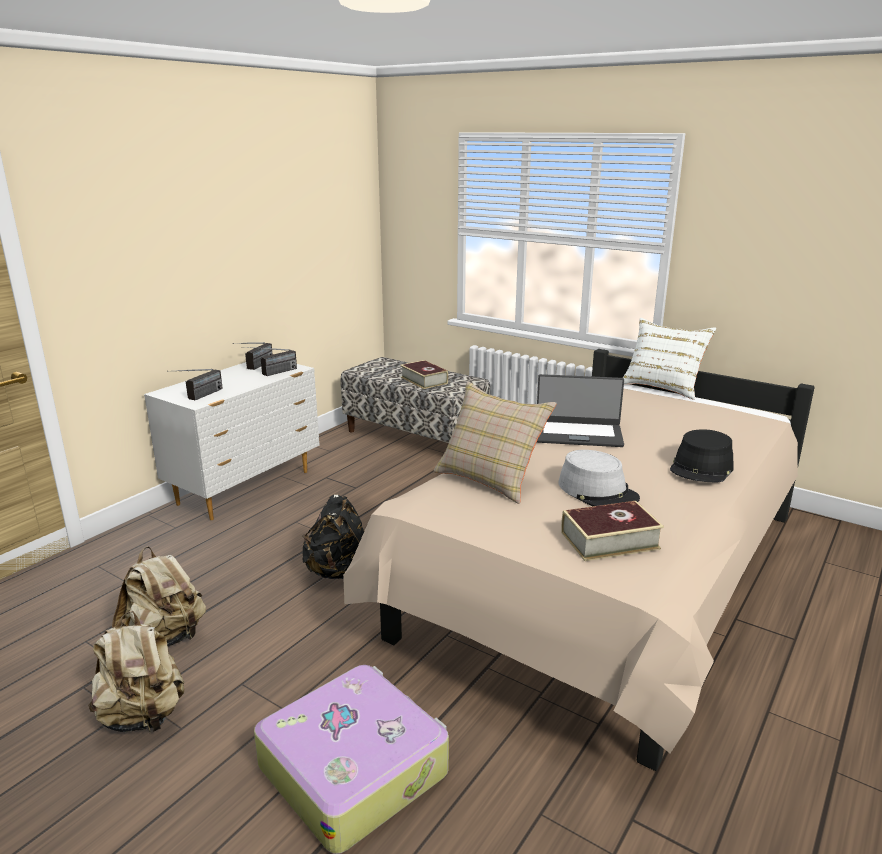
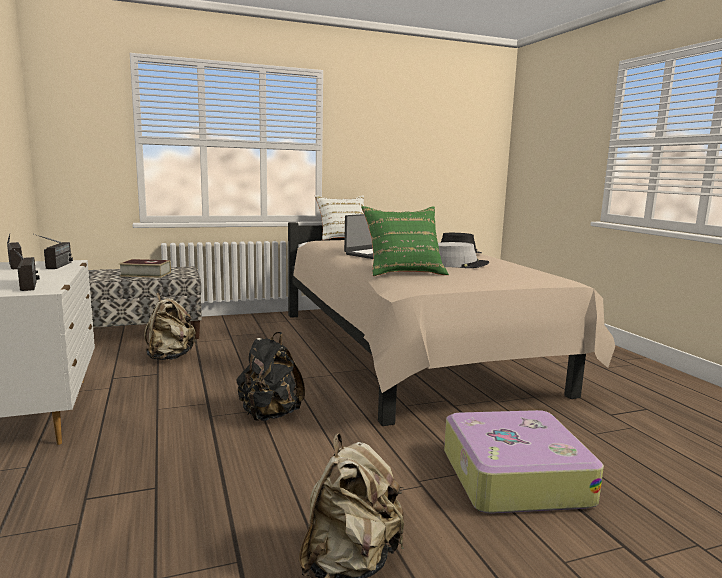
camera: 55 degrees left, 10 degrees down
beige backpack [112,546,206,647] -> beige backpack moved to [144,293,196,360]
beige pillow [433,381,557,504] -> green pillow [361,206,449,276]
book [561,501,664,561] -> none

